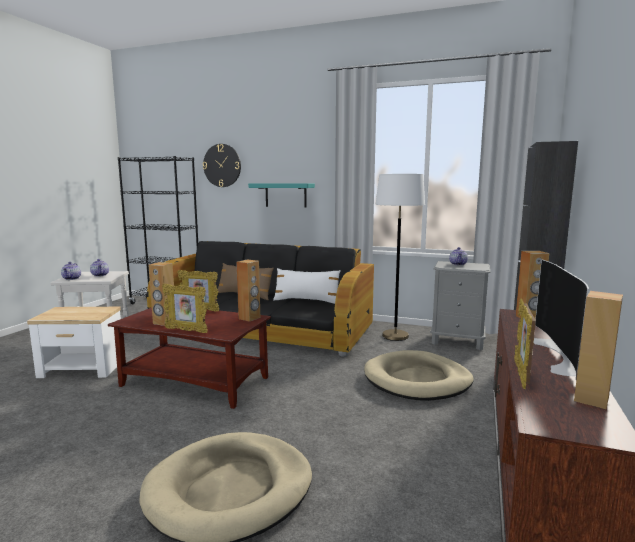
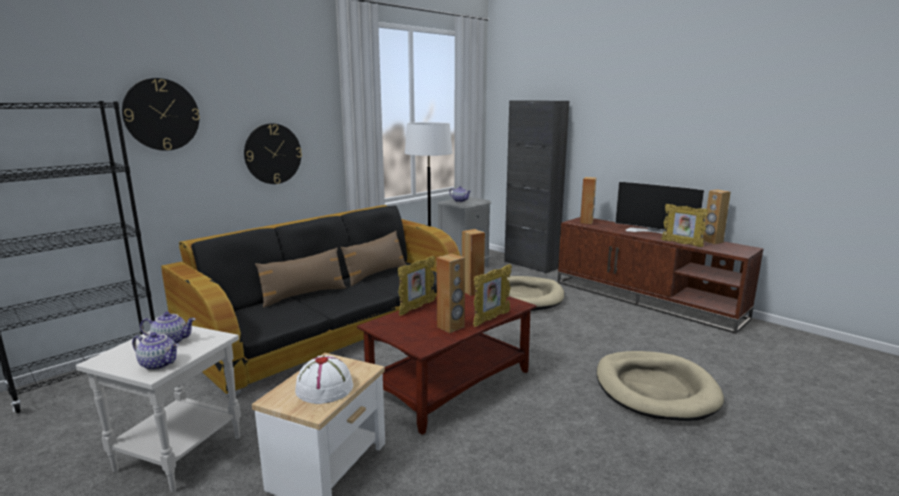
camera: 65 degrees left, 5 degrees up
turquoise shelf [248,184,315,207] -> wall clock [244,123,302,184]
white pillow [273,268,341,304] -> brown pillow [341,231,407,286]
none -> white hat [295,355,353,404]

